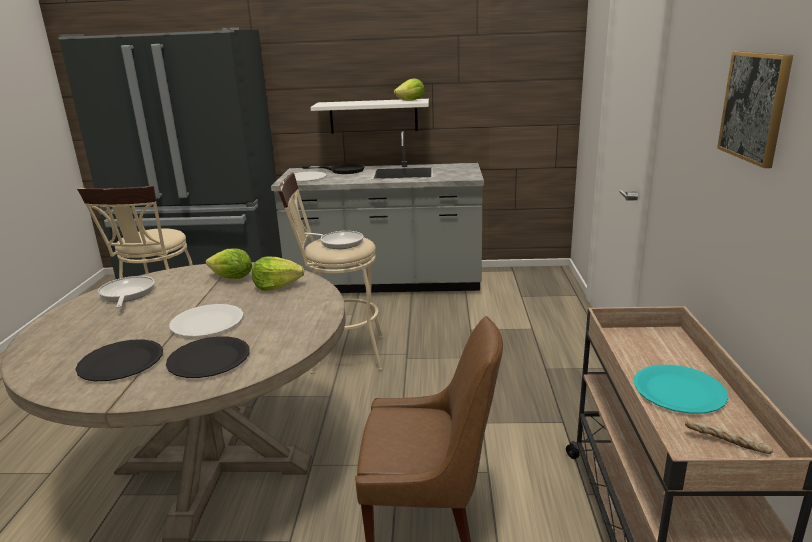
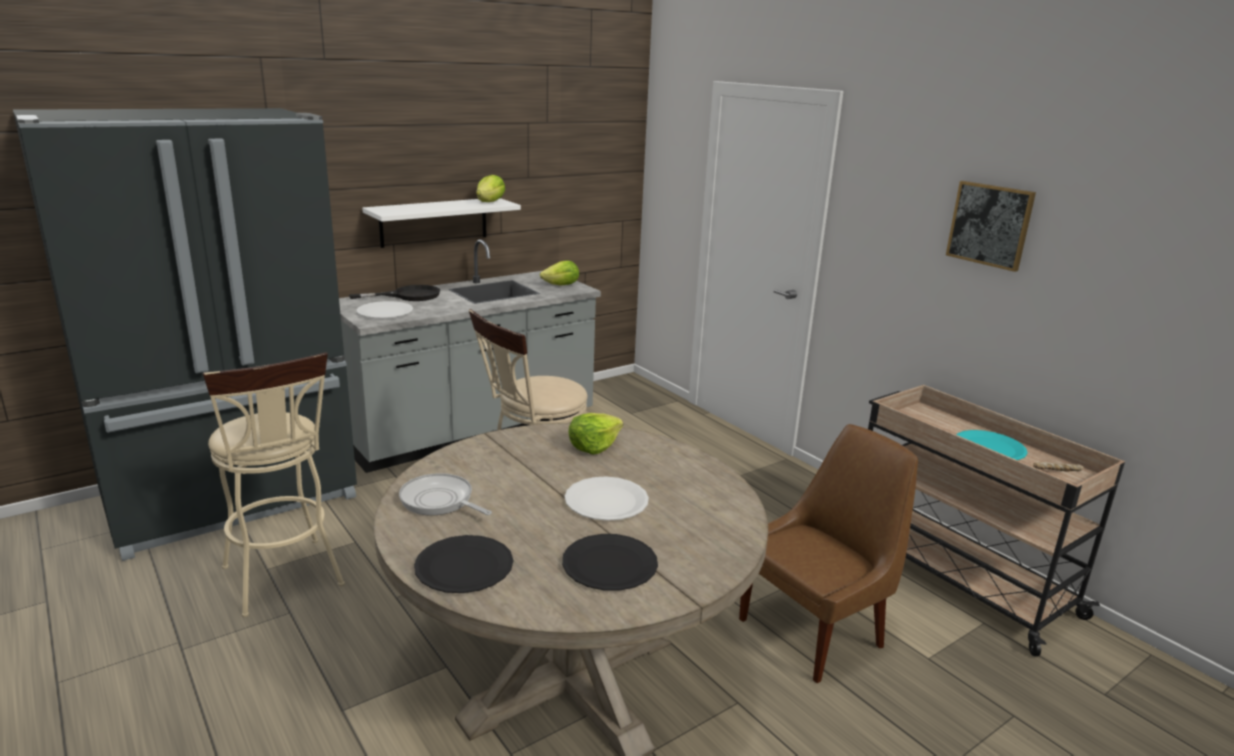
camera: 40 degrees left, 0 degrees up
black plate [166,336,250,378] -> black plate moved to [414,535,513,593]
lettuce [206,249,252,279] -> lettuce moved to [540,260,579,285]
frying pan [304,231,363,249] -> none

